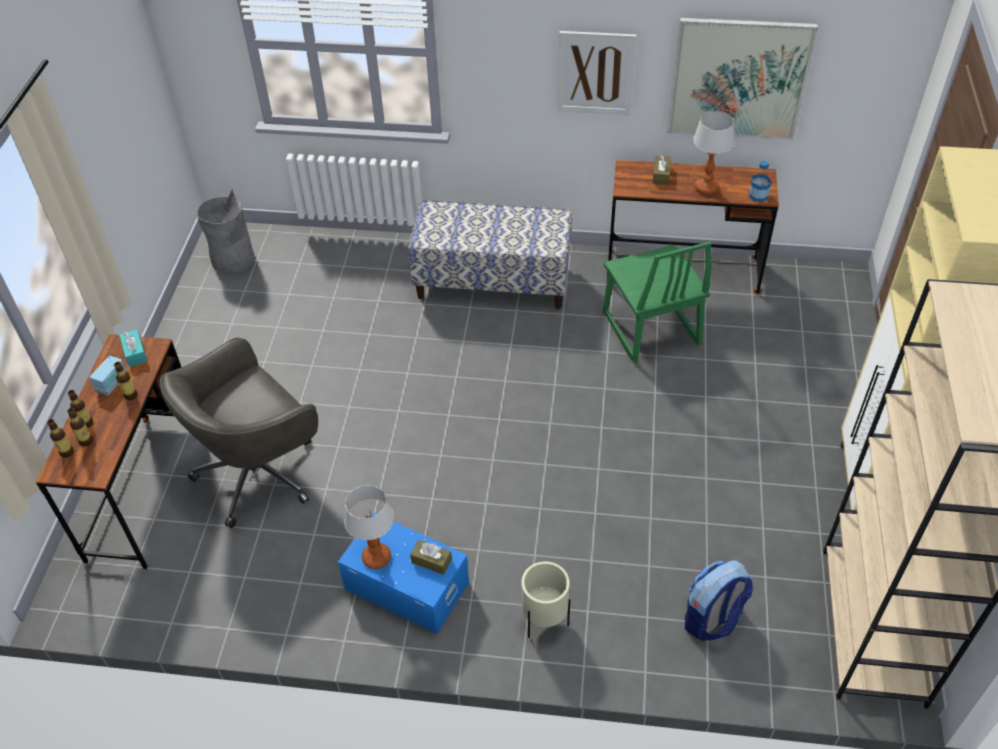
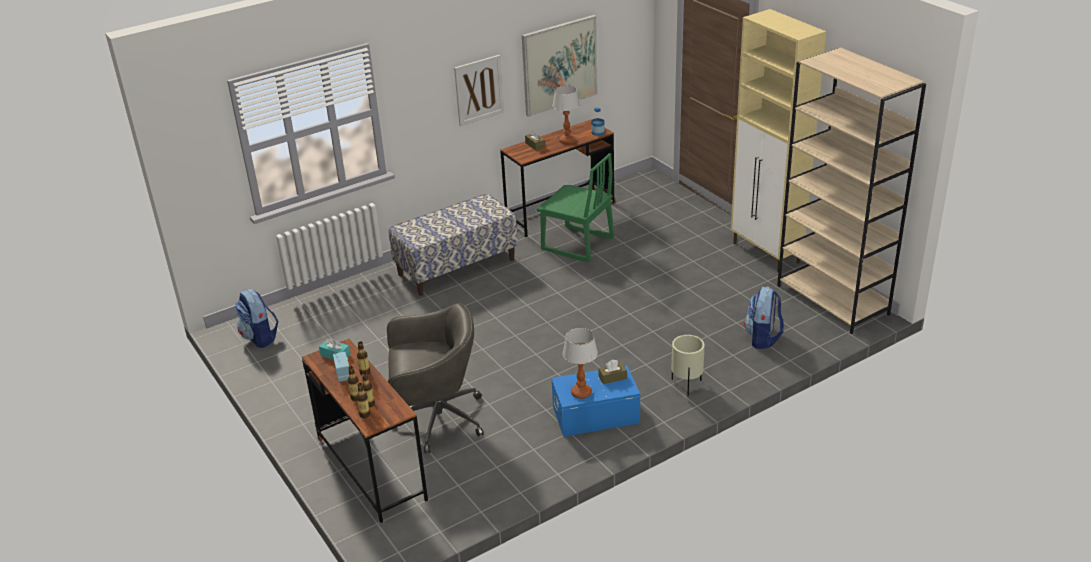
camera: 40 degrees left, 15 degrees down
grey office chair [160,338,318,528] -> grey office chair turned 105 degrees counterclockwise [387,303,484,454]
grey trash can [197,189,254,274] -> backpack [235,289,278,348]

